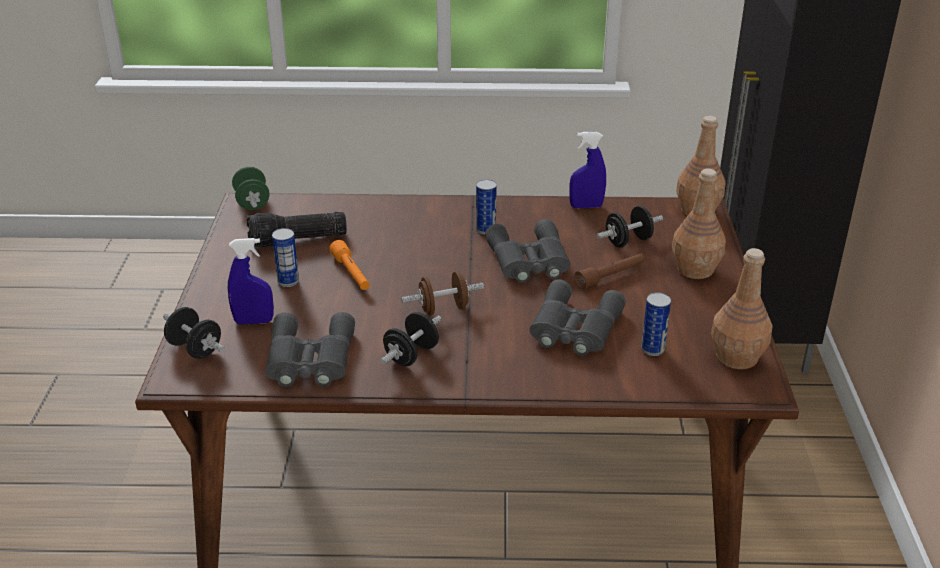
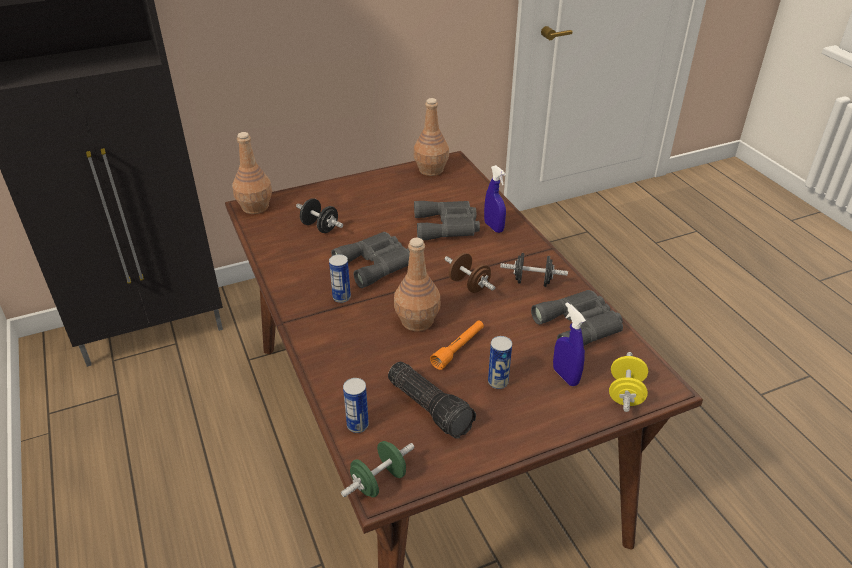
camera: 115 degrees left, 5 degrees up
black dumbbell [163,307,225,359] -> yellow dumbbell [609,352,648,412]
blue spray bottle [570,132,606,208] -> blue spray bottle moved to [484,165,506,233]
brown flashlight [574,253,645,289] -> none
can [641,292,671,356] -> can moved to [343,378,369,433]
brown bottle [672,168,726,279] -> brown bottle moved to [394,238,440,331]

